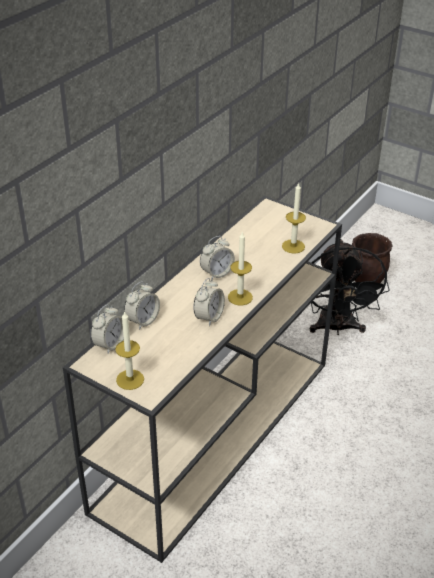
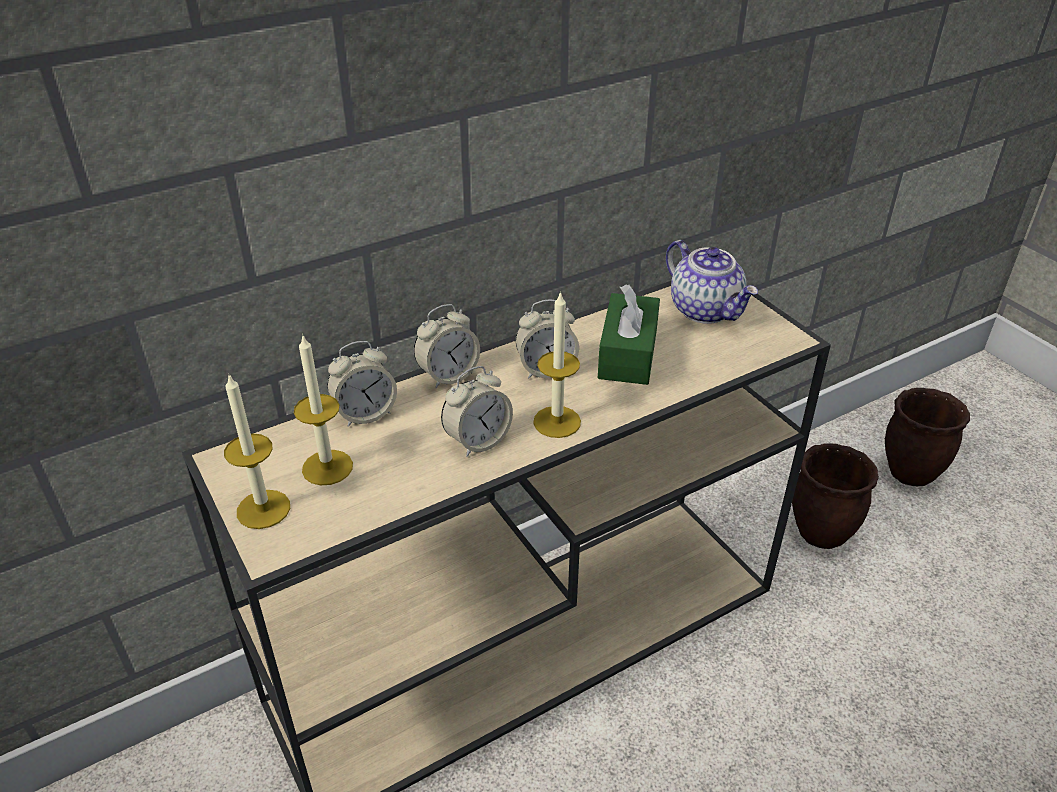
camera: 25 degrees right, 0 degrees up
alarm clock [90,304,124,354] -> alarm clock moved to [414,304,480,388]
candle [282,182,306,254] -> candle moved to [294,334,353,485]
black fan [310,239,390,335] -> brown planter [792,443,879,549]
none -> green tissue box [598,285,660,385]
none -> teapot [666,240,758,324]

